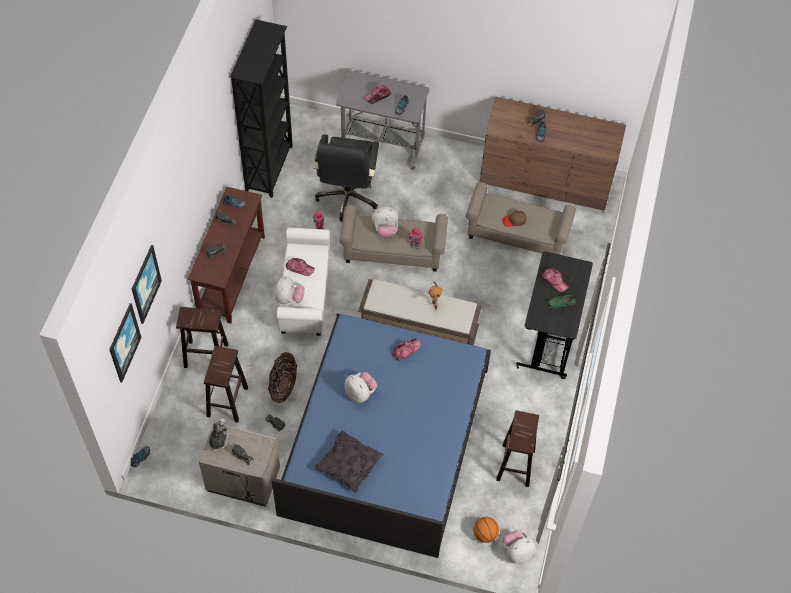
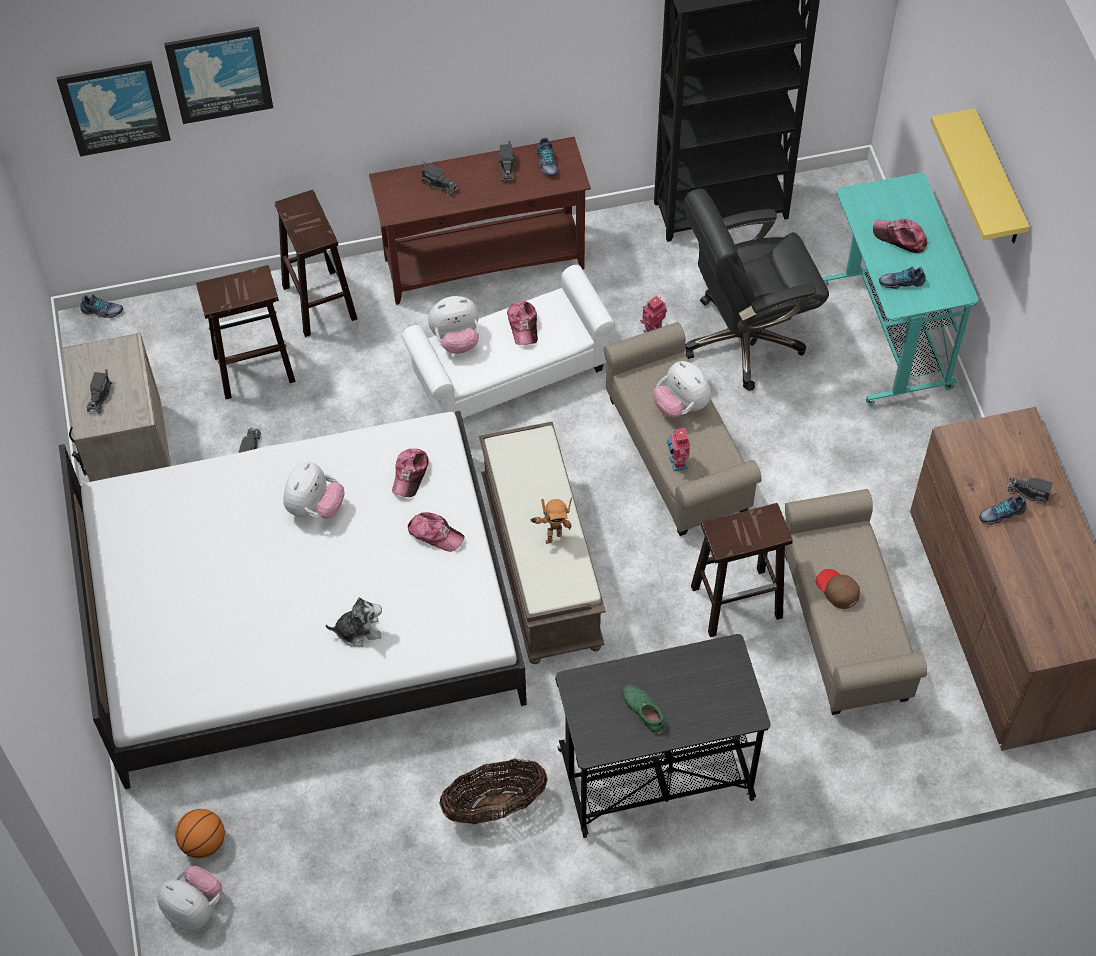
camera: 65 degrees right, 0 degrees up
plush toy [209,418,230,451] -> plush toy moved to [325,597,382,647]
basket [268,352,297,403] -> basket moved to [439,759,548,824]
blue bed [272,313,491,558] -> white bed [59,411,527,789]
black pillow [315,430,384,493] -> none
grey desk [336,70,429,170] -> turquoise desk [822,173,979,406]
brown stool [496,410,539,487] -> brown stool moved to [691,503,793,637]
cap [542,268,569,292] -> cap moved to [392,449,429,497]
none -> yellow shelf [930,108,1030,243]

